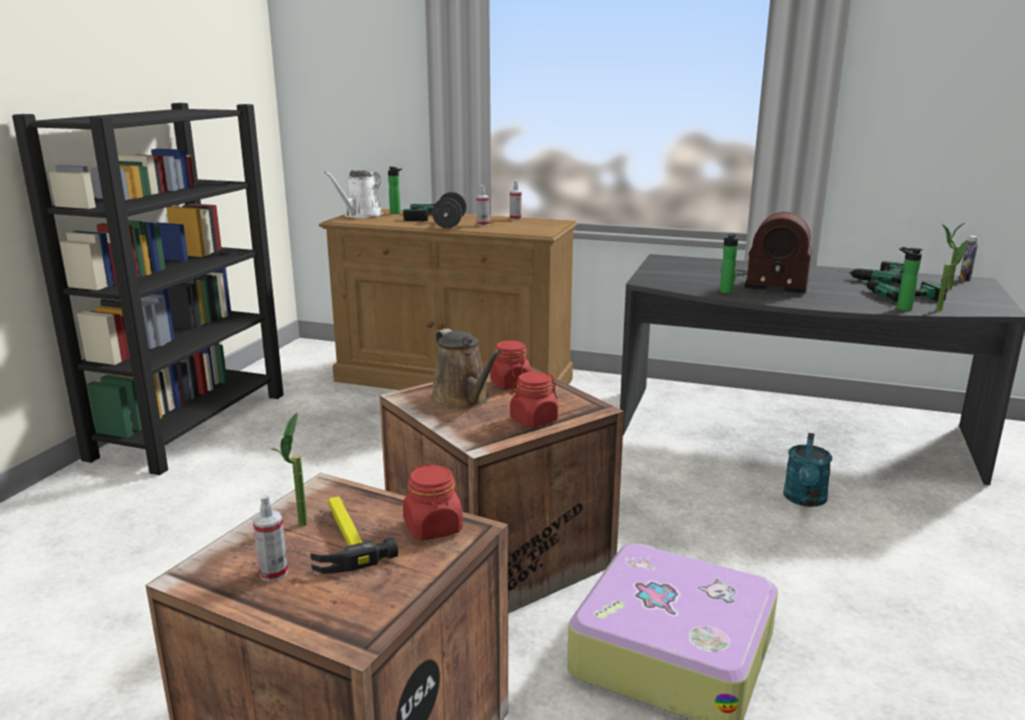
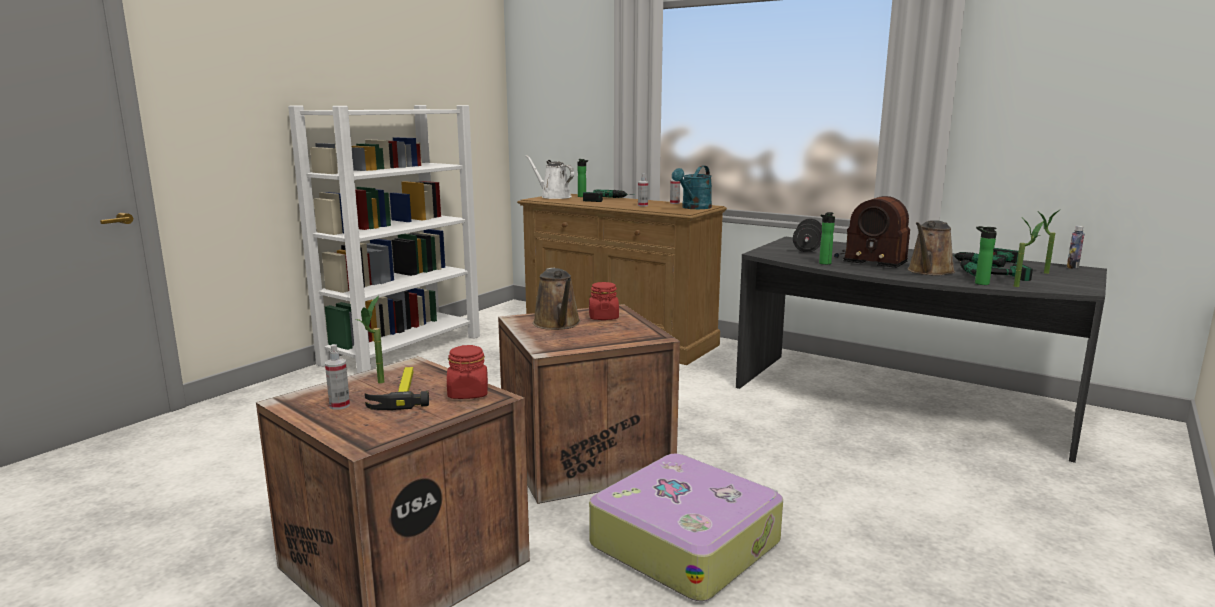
camera: 15 degrees right, 5 degrees down
black bookcase [12,103,284,475] -> white bookcase [288,105,480,374]
white watering can [324,170,383,218] -> white watering can turned 90 degrees clockwise [526,155,574,199]
black dumbbell [432,192,467,228] -> black dumbbell moved to [793,219,822,252]
red jar [510,372,558,427] -> none
turquoise watering can [783,433,832,507] -> turquoise watering can moved to [672,165,712,209]
none -> brown watering can [908,220,955,276]

